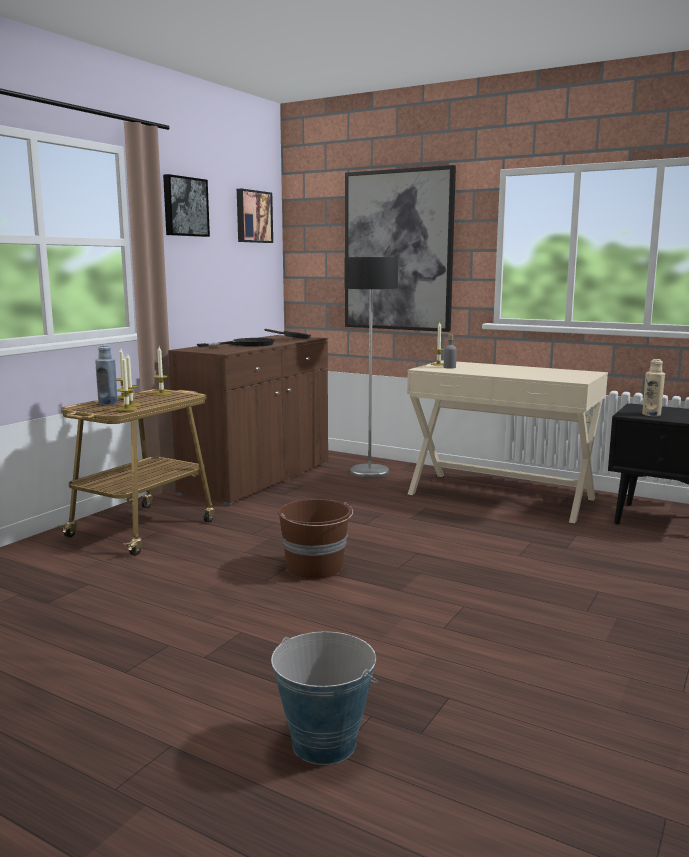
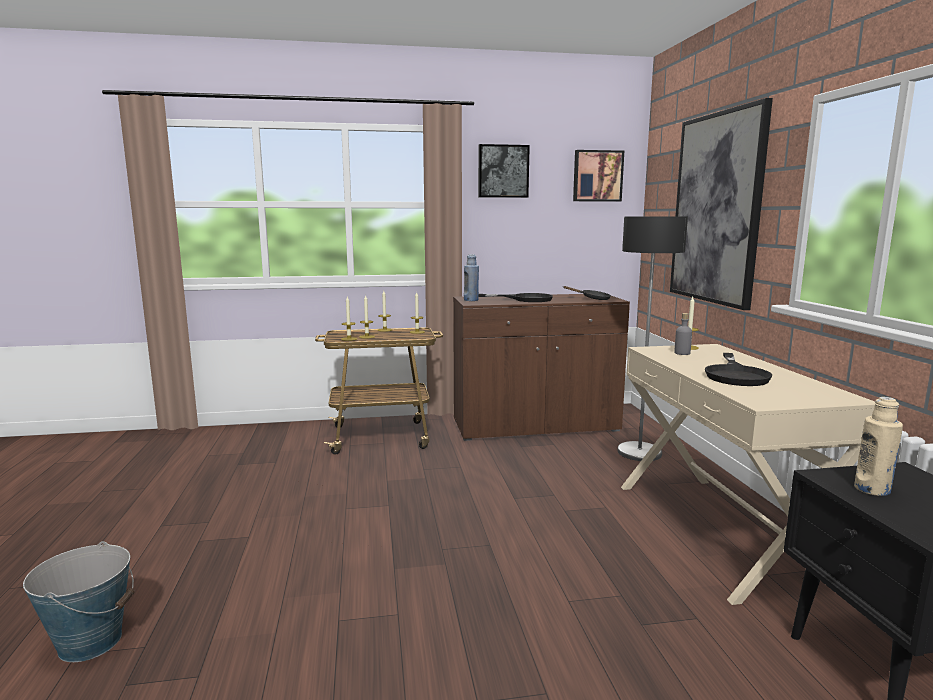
camera: 50 degrees right, 0 degrees up
blue bottle [95,345,118,405] -> blue bottle moved to [464,254,479,301]
brown bucket [278,499,353,580] -> none
none -> black frying pan [705,353,772,386]

